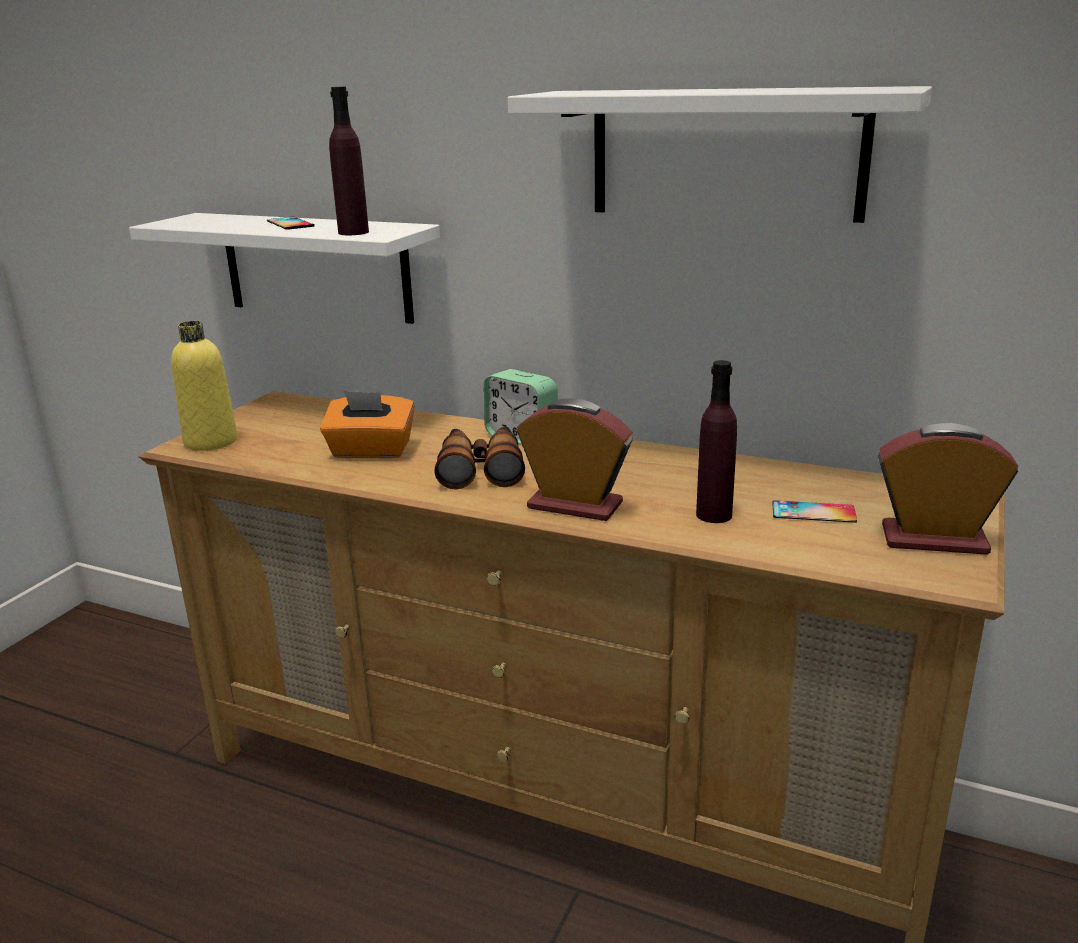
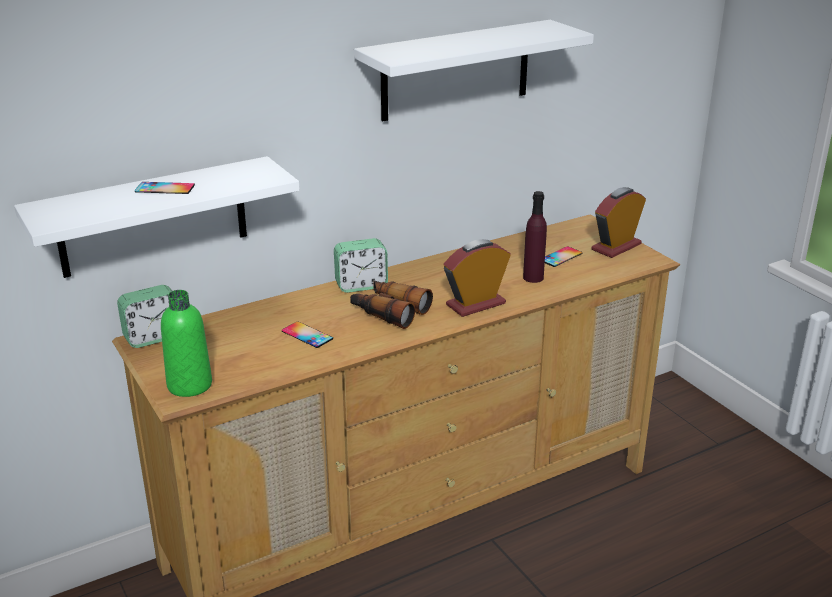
camera: 55 degrees left, 5 degrees up
yellow bottle [171,321,237,451] -> green bottle [161,290,212,397]
orange tissue box [320,391,415,458] -> phone [282,321,333,348]
purple bottle [329,87,369,235] -> none
none -> alarm clock [117,285,172,348]

